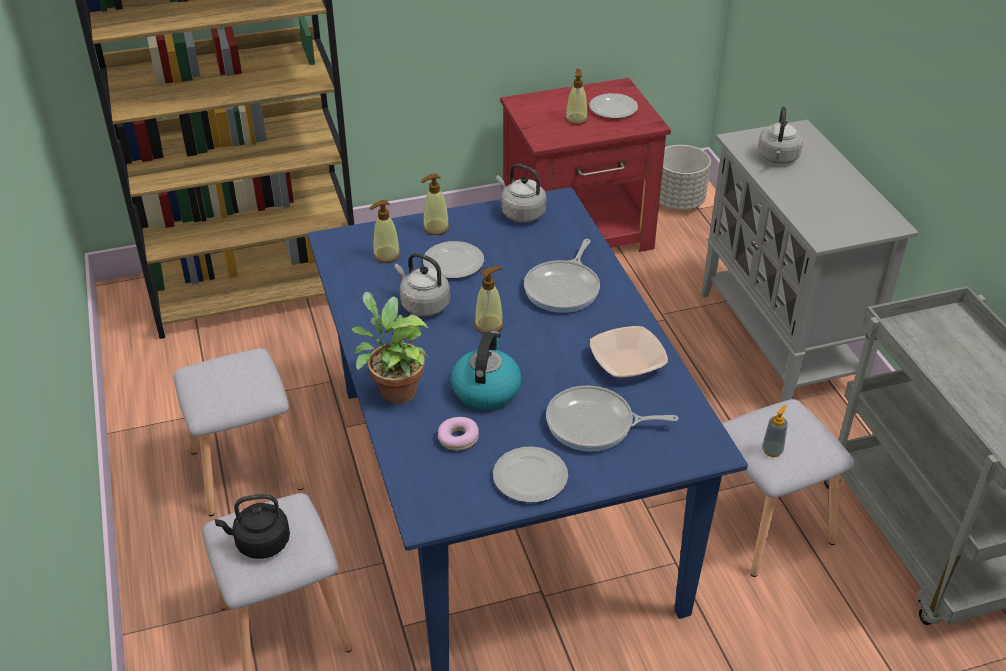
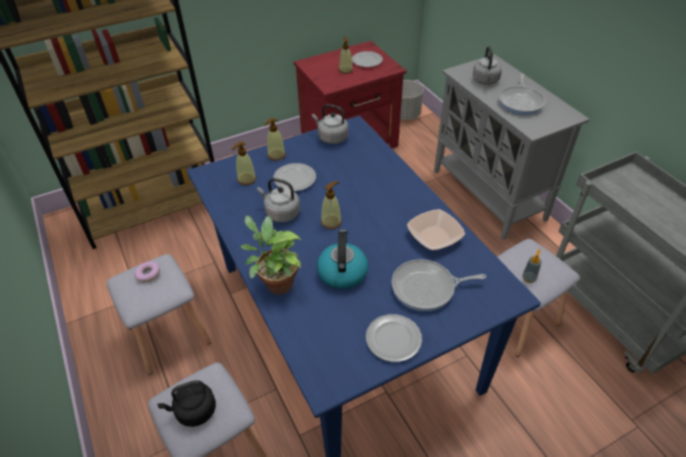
camera: 10 degrees left, 5 degrees up
donut [438,417,479,450] -> donut moved to [135,262,160,282]
frying pan [524,239,600,313] -> frying pan moved to [499,73,546,115]

